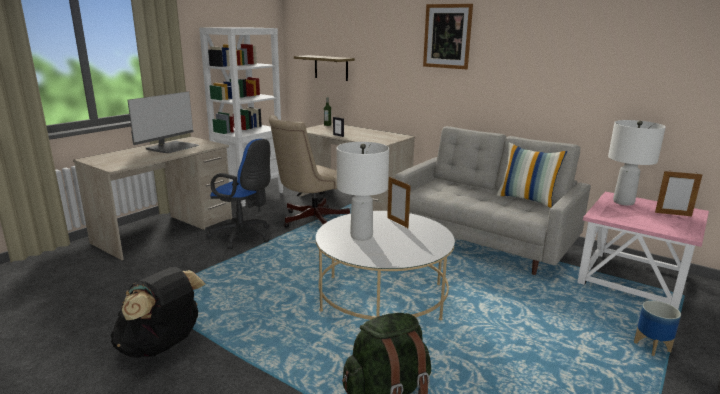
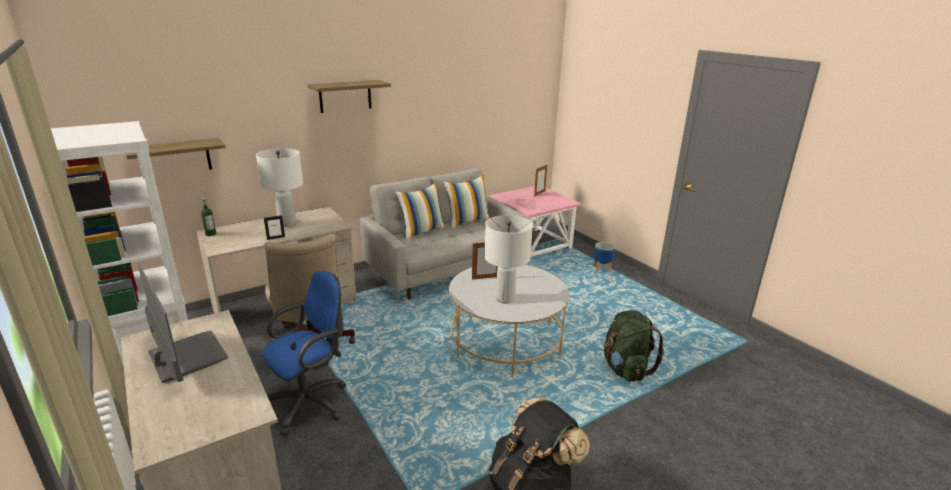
camera: 70 degrees left, 5 degrees up
picture [423,4,473,69] -> shelf [307,80,391,113]
white table lamp [608,120,666,206] -> white table lamp moved to [256,148,303,227]
none -> pillow [395,182,446,240]

